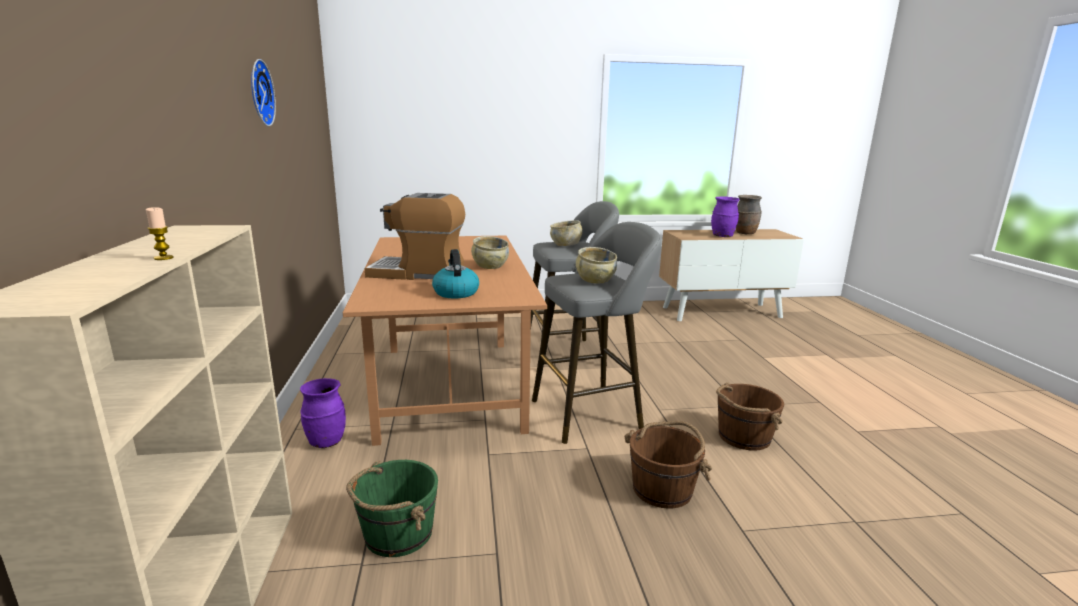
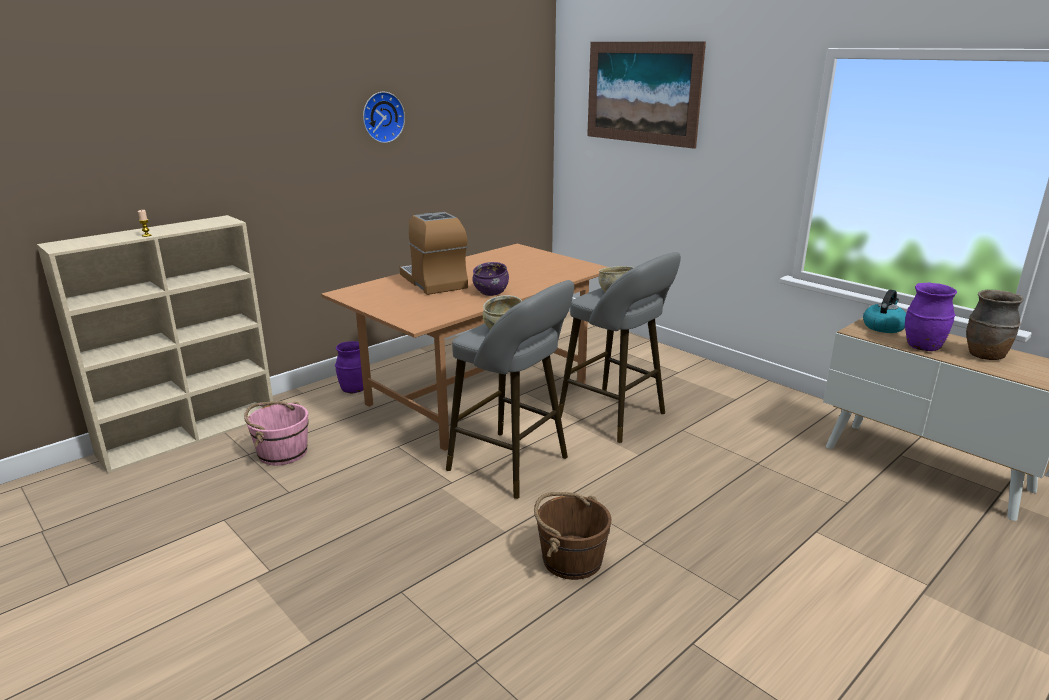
camera: 55 degrees right, 5 degrees up
green bucket [346,460,438,557] -> pink bucket [244,401,309,465]
kettle [432,249,479,299] -> kettle moved to [863,290,906,333]
beige bowl [471,236,509,269] -> purple bowl [472,262,509,296]
brown bucket [624,421,712,509] -> none
none -> picture [587,41,706,149]

